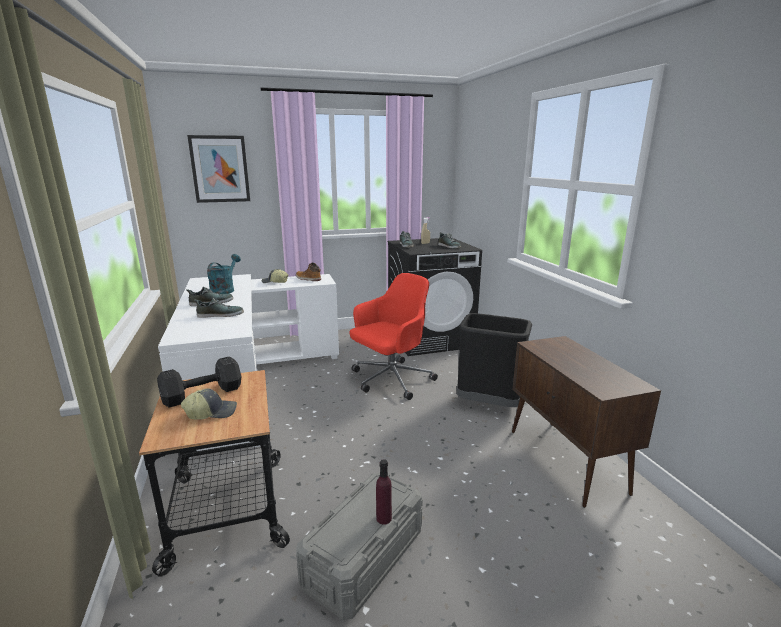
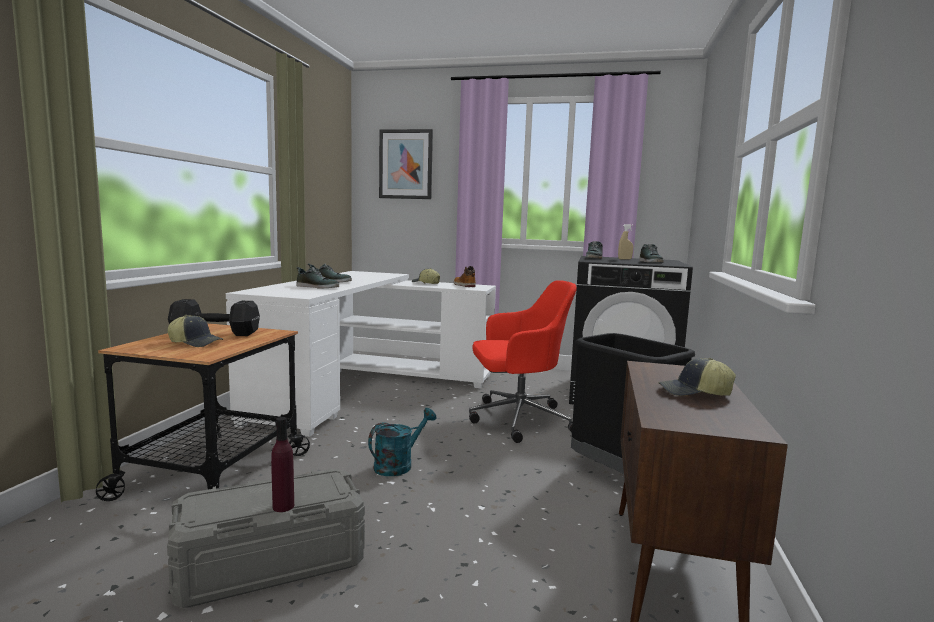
camera: 30 degrees right, 10 degrees down
turquoise watering can [207,254,241,294] -> turquoise watering can moved to [368,408,436,476]
none -> cap [658,358,736,396]

